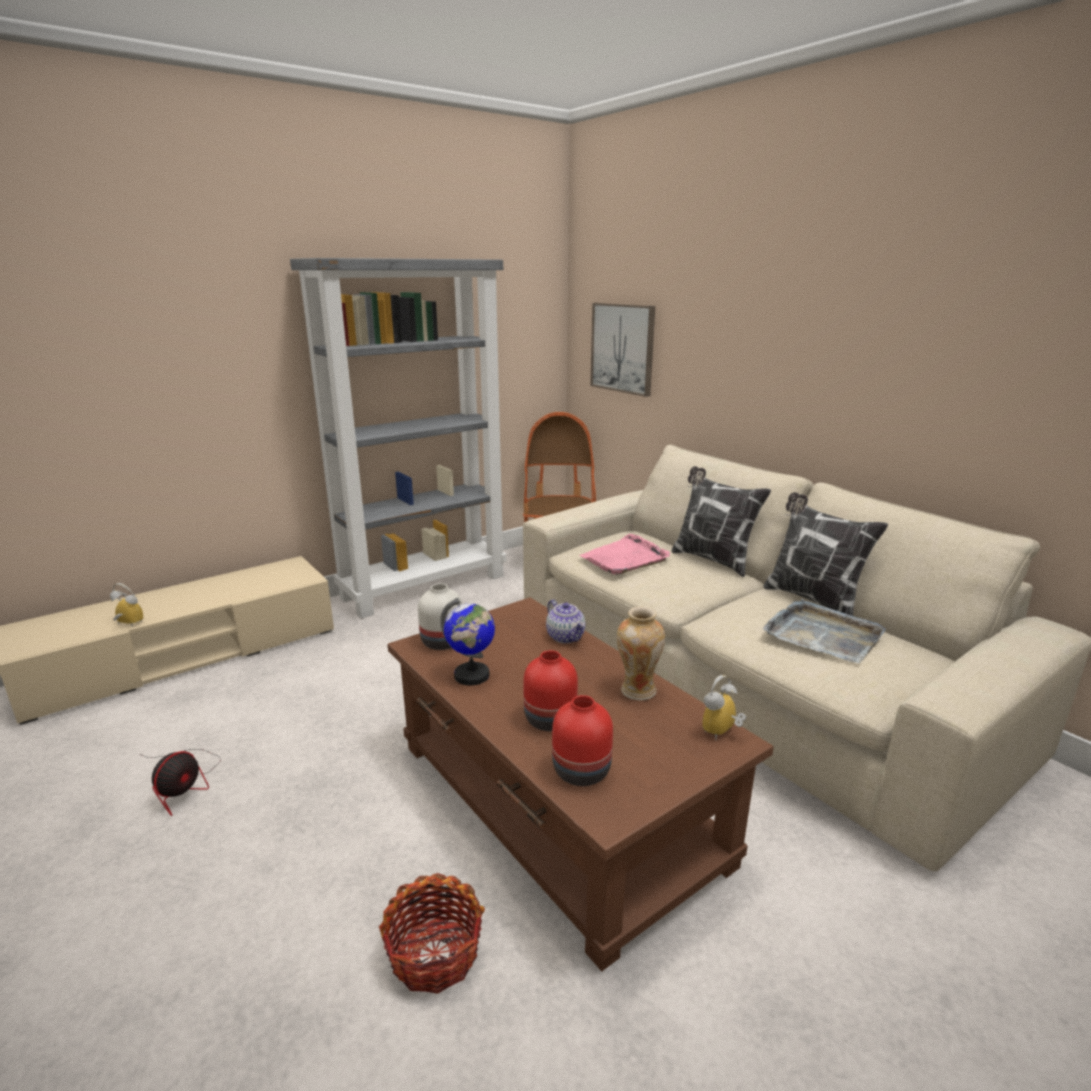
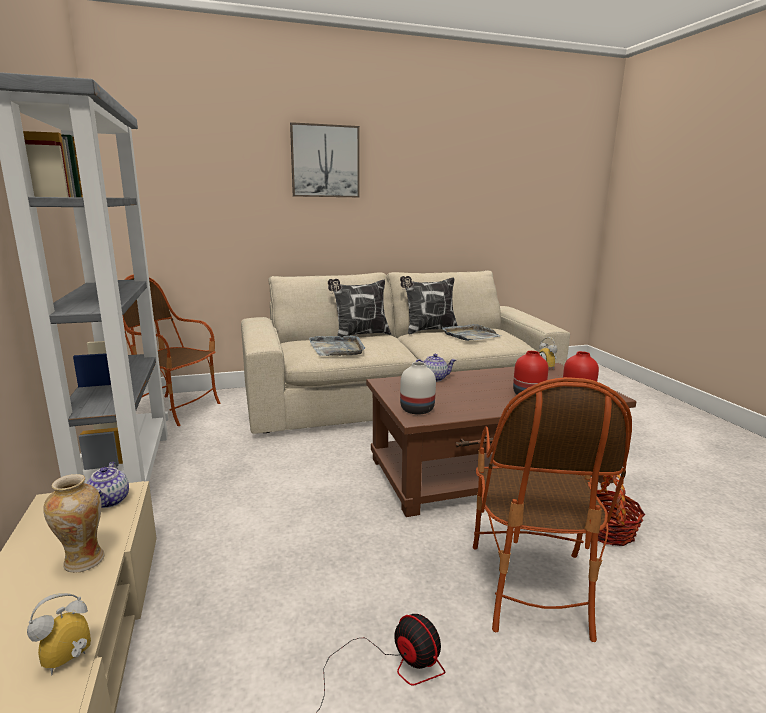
camera: 70 degrees left, 5 degrees down
globe [440,598,495,686] -> none
pink tray [580,534,670,575] -> grey tray [309,335,365,356]
picture [590,303,655,397] -> picture moved to [290,122,359,197]
vase [617,607,665,701] -> vase moved to [43,474,105,573]
none -> teapot [86,462,129,508]
none -> armchair [473,377,632,642]

